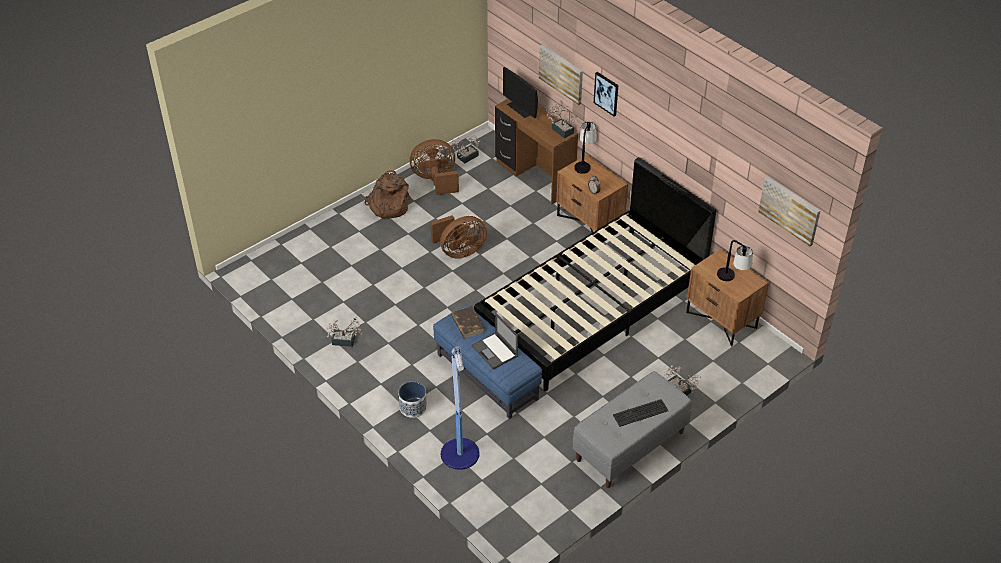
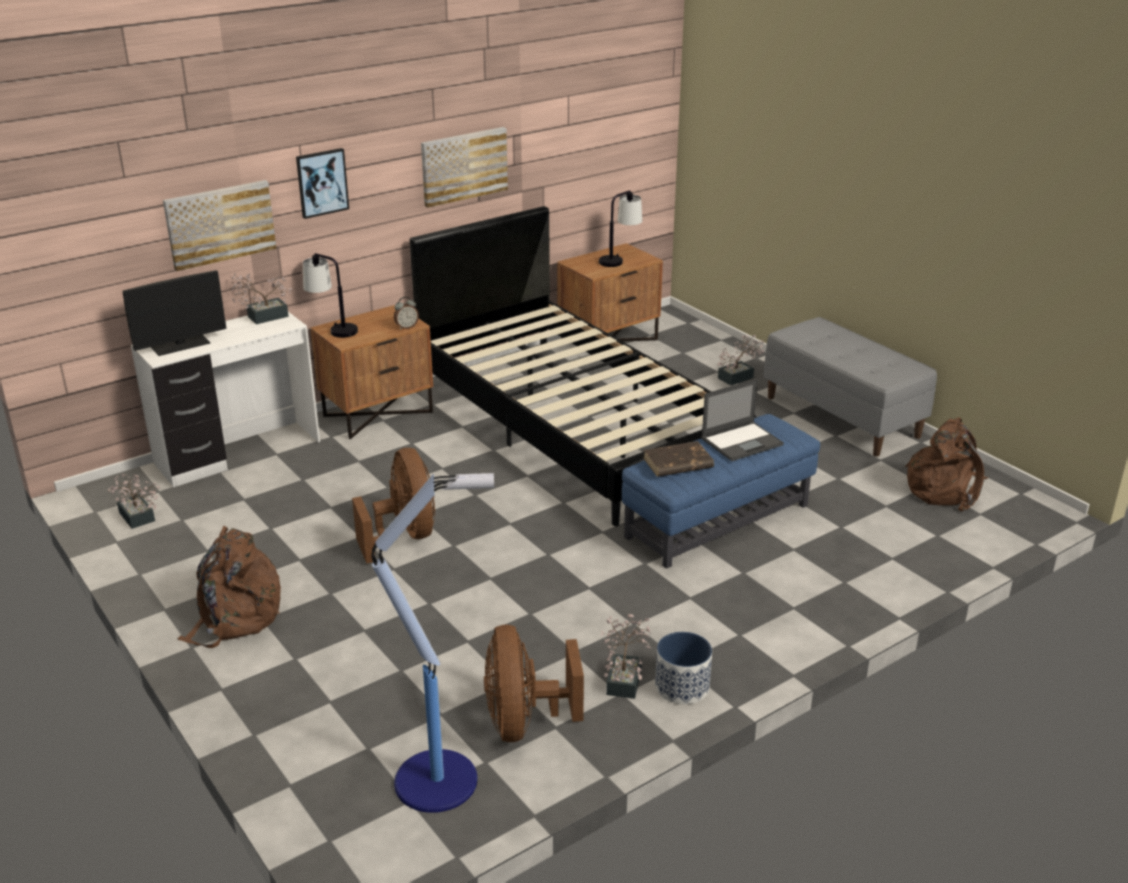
camera: 85 degrees left, 15 degrees down
planter [398,381,427,418] -> planter moved to [655,632,712,704]
brown fan [410,139,459,195] -> brown fan moved to [484,625,584,742]
floor lamp [441,346,480,470] -> floor lamp moved to [372,473,494,813]
brown desk [495,99,578,205] -> white desk [131,312,320,487]
keyboard [613,399,669,427] -> none
picture [758,176,820,247] -> picture moved to [421,127,508,208]
none -> brown backpack [905,417,988,512]

